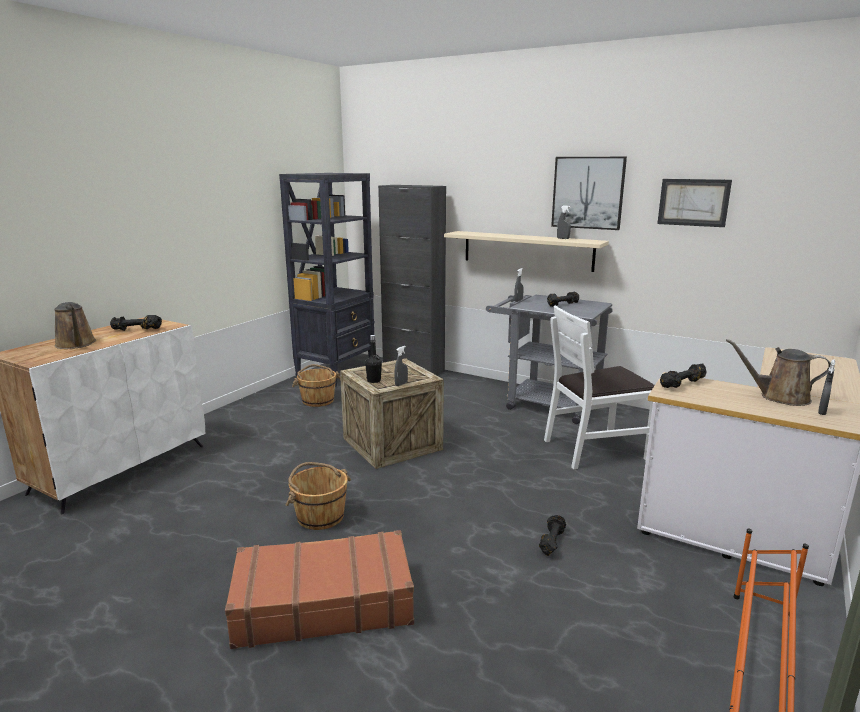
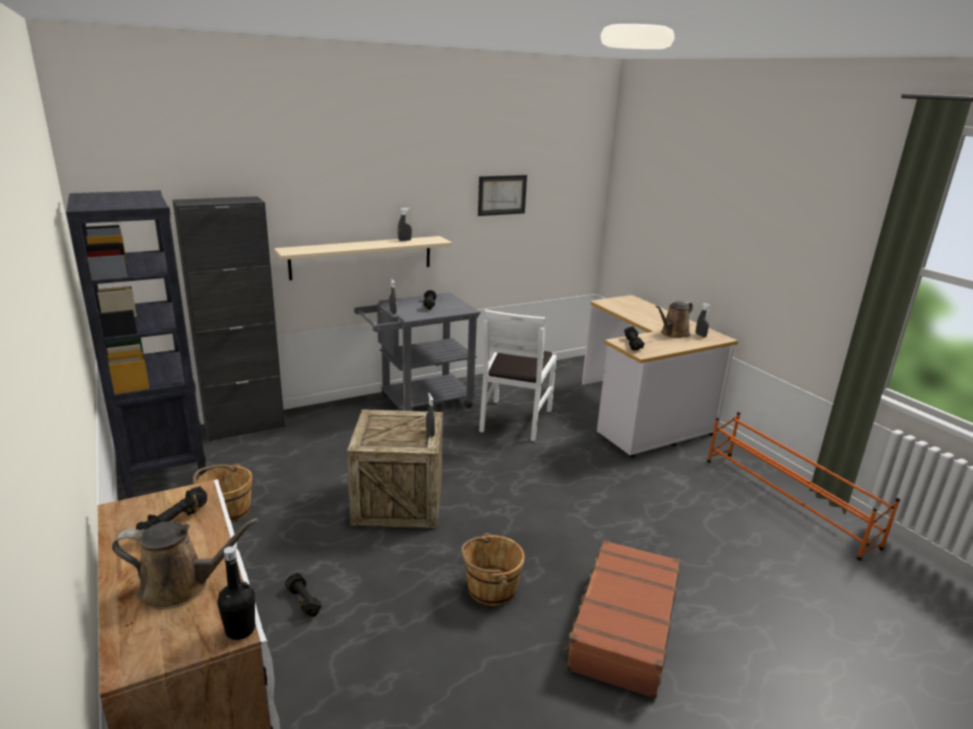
camera: 60 degrees left, 5 degrees up
black bottle [365,335,382,383] -> black bottle moved to [217,546,255,640]
black dumbbell [539,515,566,556] -> black dumbbell moved to [285,573,322,616]
picture [551,157,627,230] -> none

